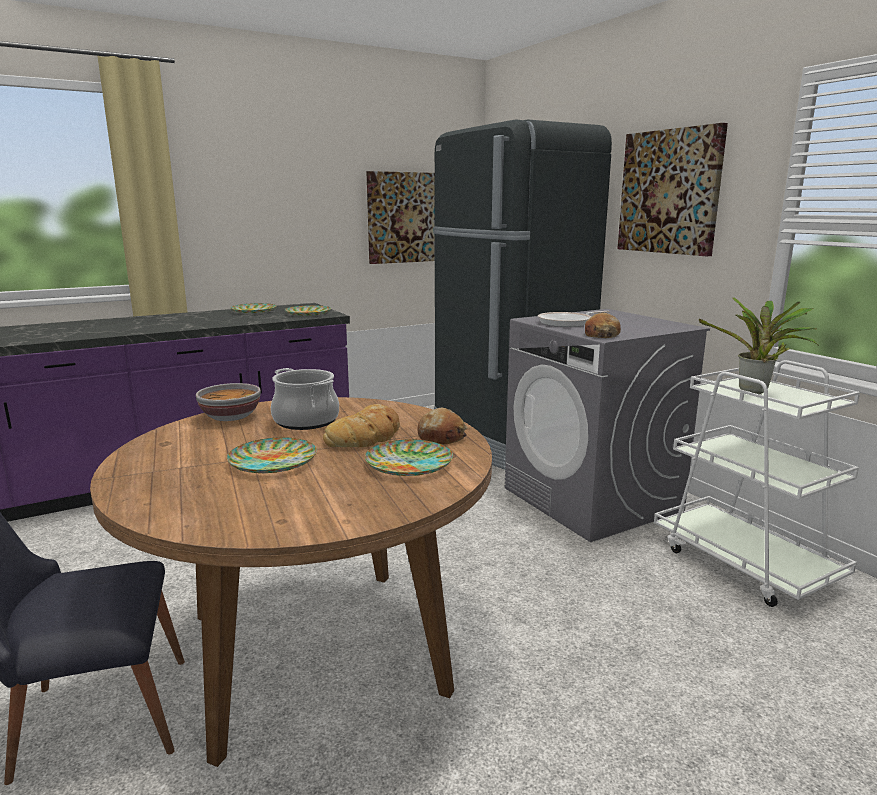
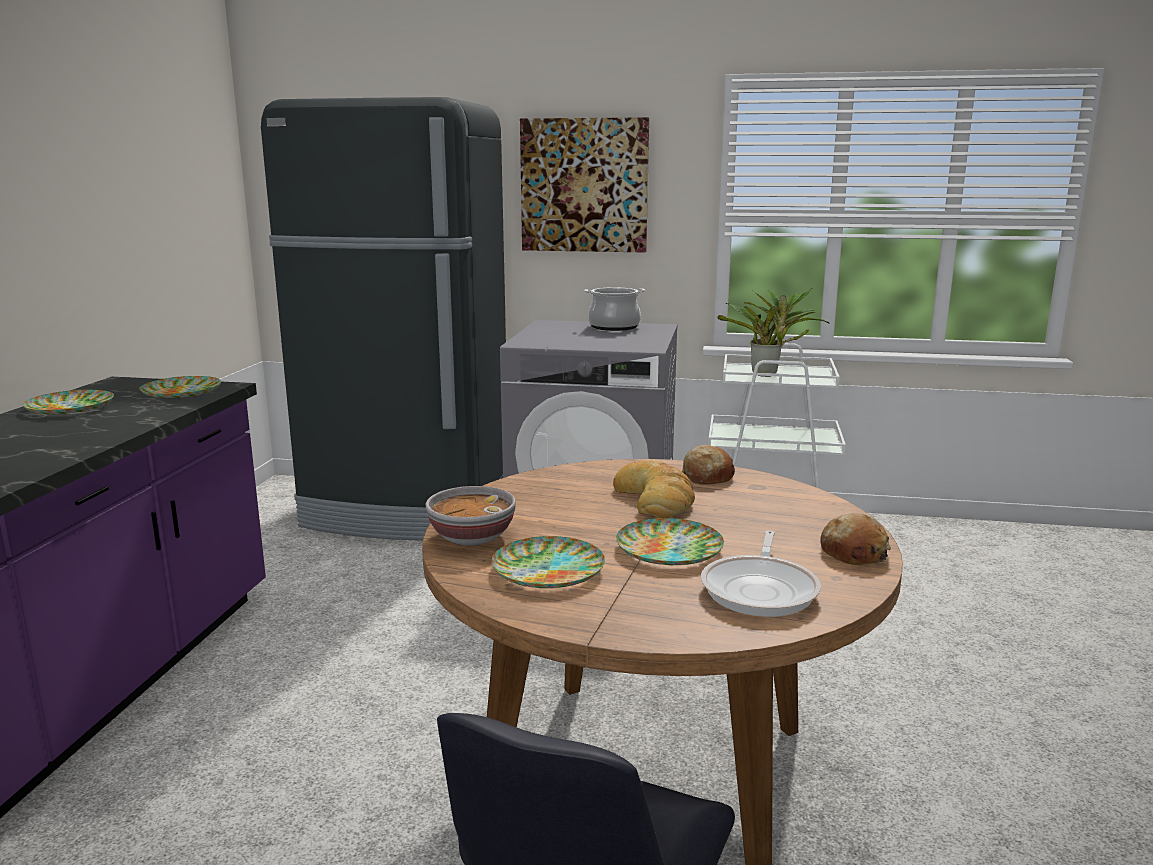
camera: 50 degrees left, 0 degrees up
cooking pot [271,368,339,430] -> cooking pot moved to [584,287,645,331]
plate [365,439,453,476] -> plate moved to [492,536,605,588]
picture [366,171,435,264] -> none
frying pan [538,311,610,327] -> frying pan moved to [701,530,821,617]
bread [585,313,621,338] -> bread moved to [821,513,891,565]

